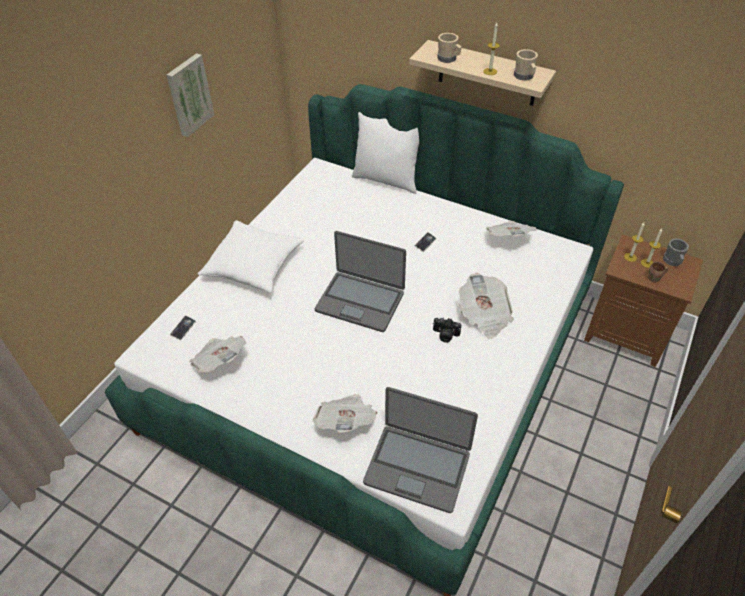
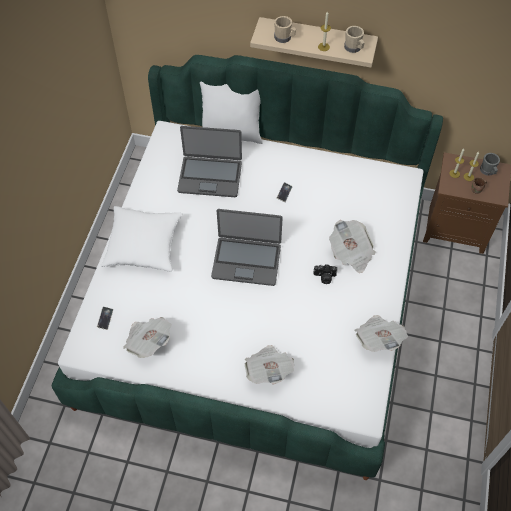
camera: 15 degrees left, 10 degrees up
picture [167,53,214,137] -> none
laptop [363,387,478,513] -> laptop moved to [177,126,242,197]
newspaper [486,221,537,236] -> newspaper moved to [354,315,408,352]

